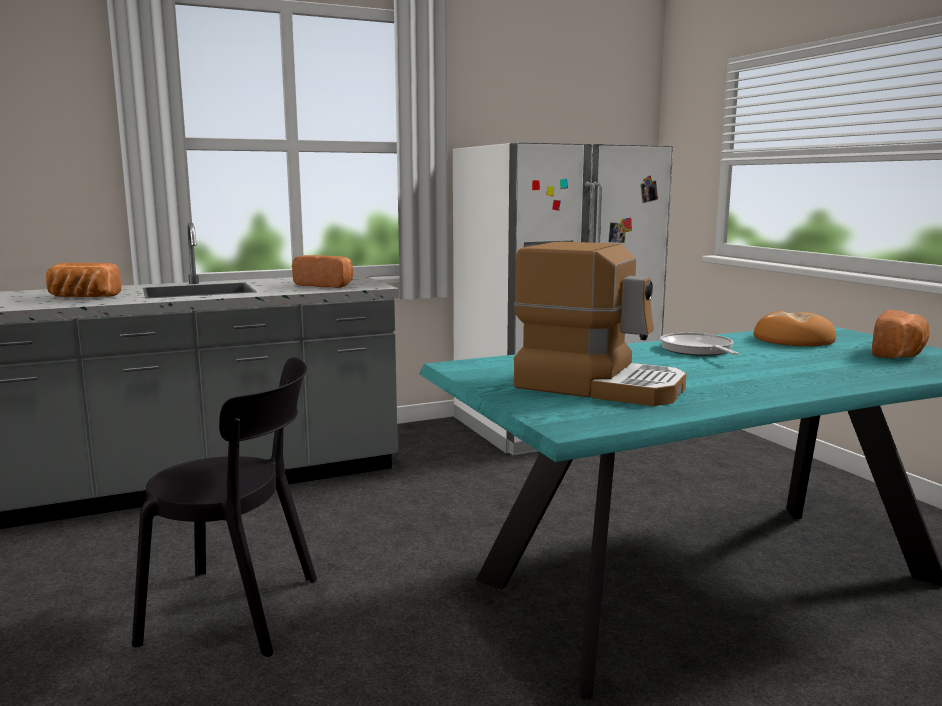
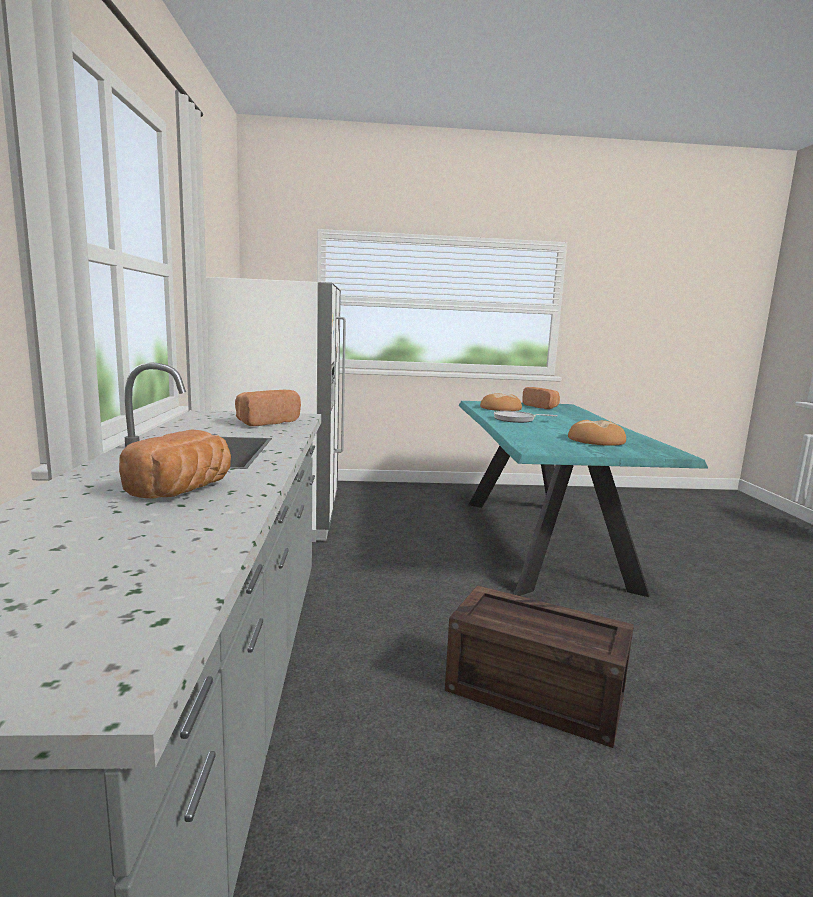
camera: 70 degrees left, 0 degrees up
black chair [132,357,317,657] -> crate [445,586,634,748]
coffee machine [514,242,686,406] -> bread [568,420,626,446]

